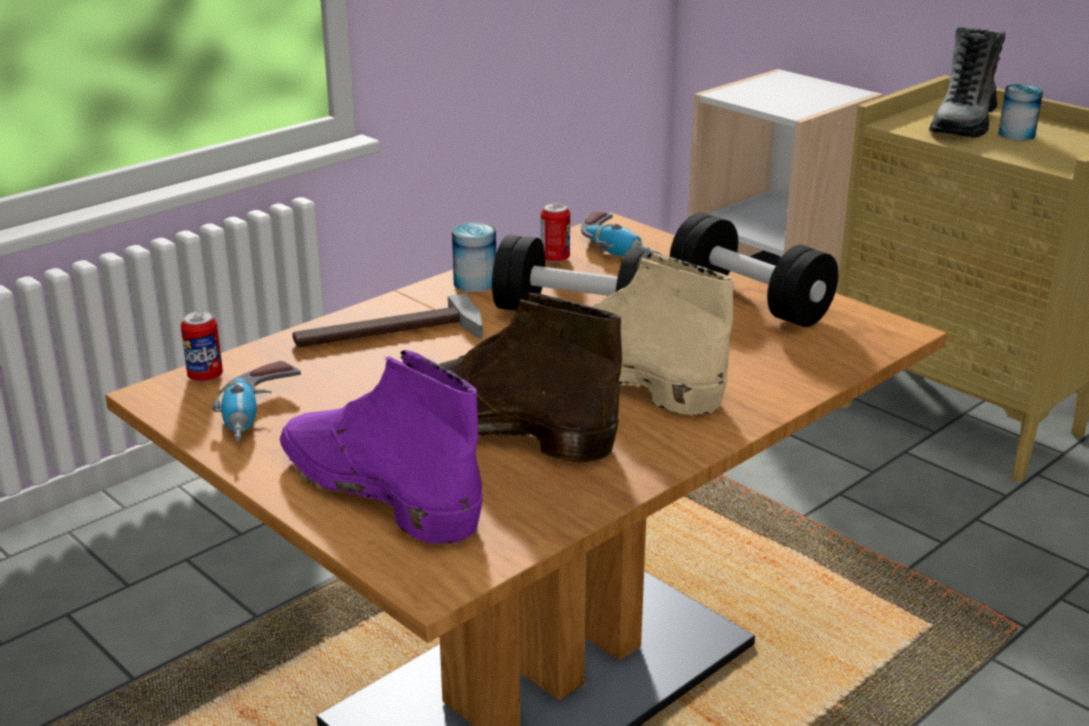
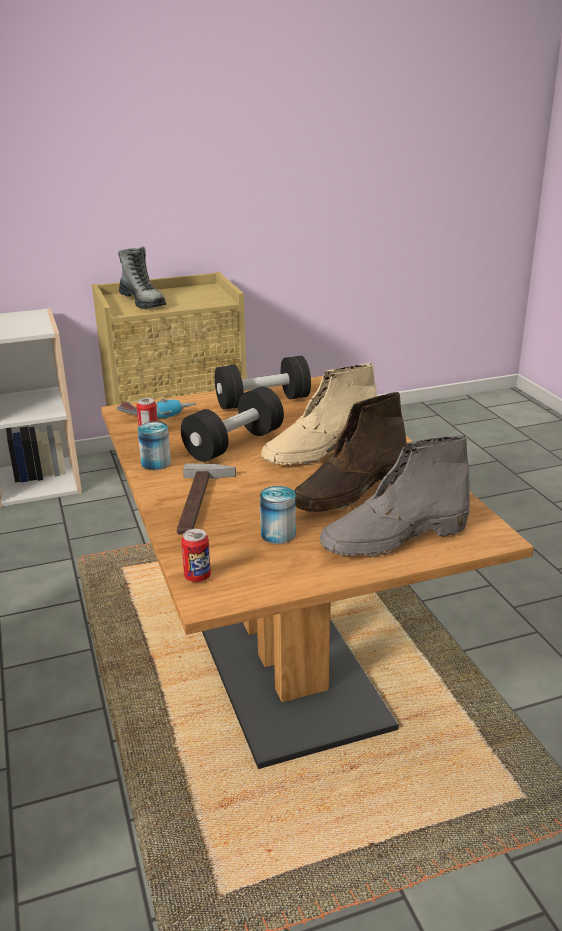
camera: 65 degrees left, 0 degrees up
power drill [212,361,301,441] -> none
purple boot [280,350,483,545] -> grey boot [320,435,470,557]
can [999,84,1043,140] -> can moved to [260,486,296,544]

